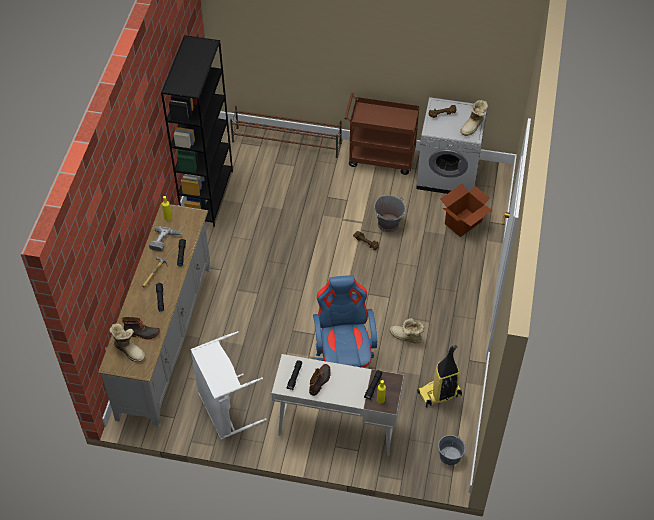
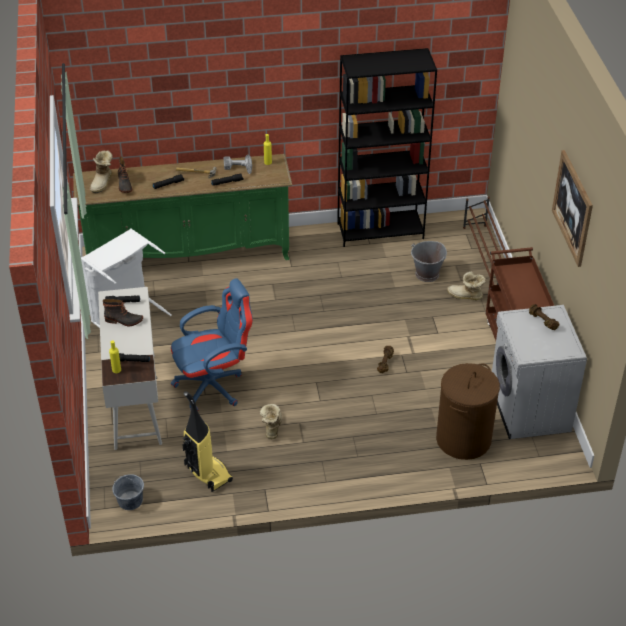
camera: 70 degrees right, 10 degrees down
grey cabinet [98,203,211,429] -> green cabinet [73,154,292,260]
grey bucket [374,195,406,232] -> grey bucket moved to [411,241,447,282]
cardboard box [441,183,493,237] -> brown laundry basket [436,363,500,460]
boot [460,100,488,136] -> boot moved to [447,272,486,300]
none -> picture [552,150,593,267]

